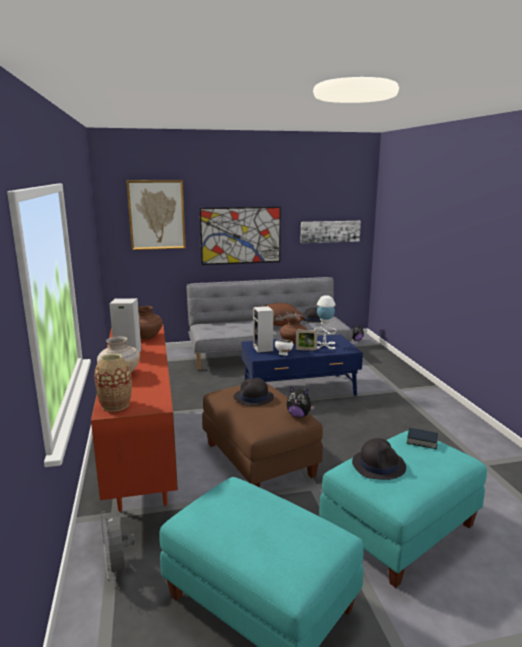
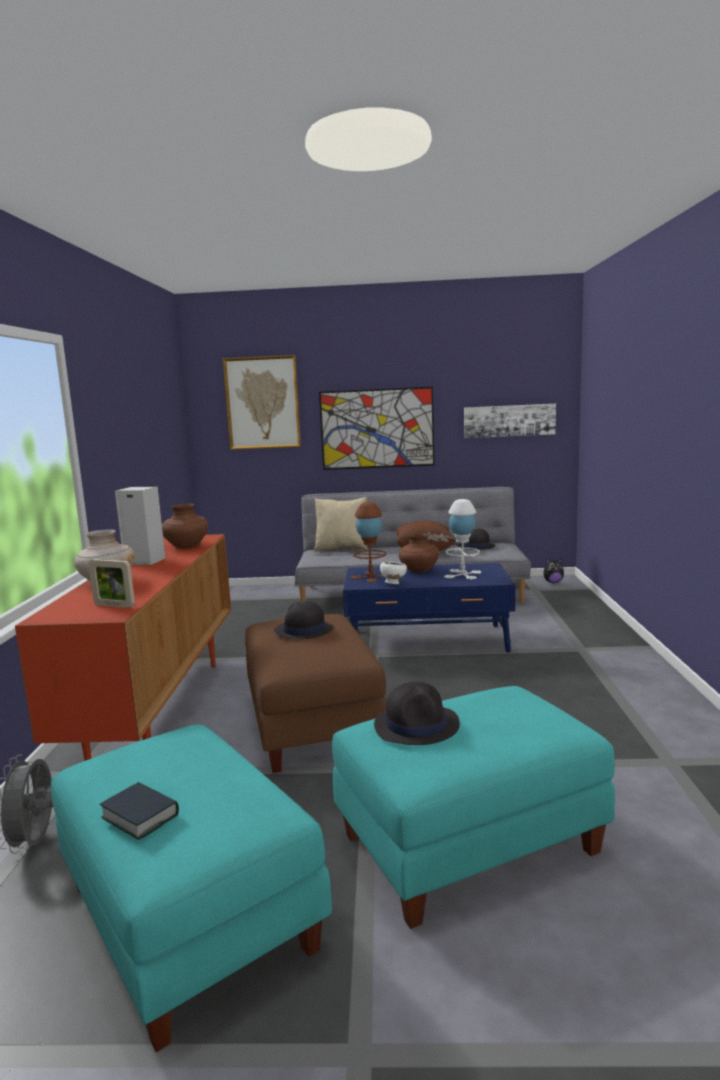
camera: 15 degrees right, 5 degrees down
vase [94,353,132,412] -> none
speaker [253,306,273,353] -> brown table lamp [350,502,387,582]
plush toy [286,386,315,418] -> none
picture frame [296,329,317,351] -> picture frame moved to [89,559,135,608]
book [407,428,438,449] -> book moved to [100,782,179,840]
none -> beige pillow [314,497,367,552]

